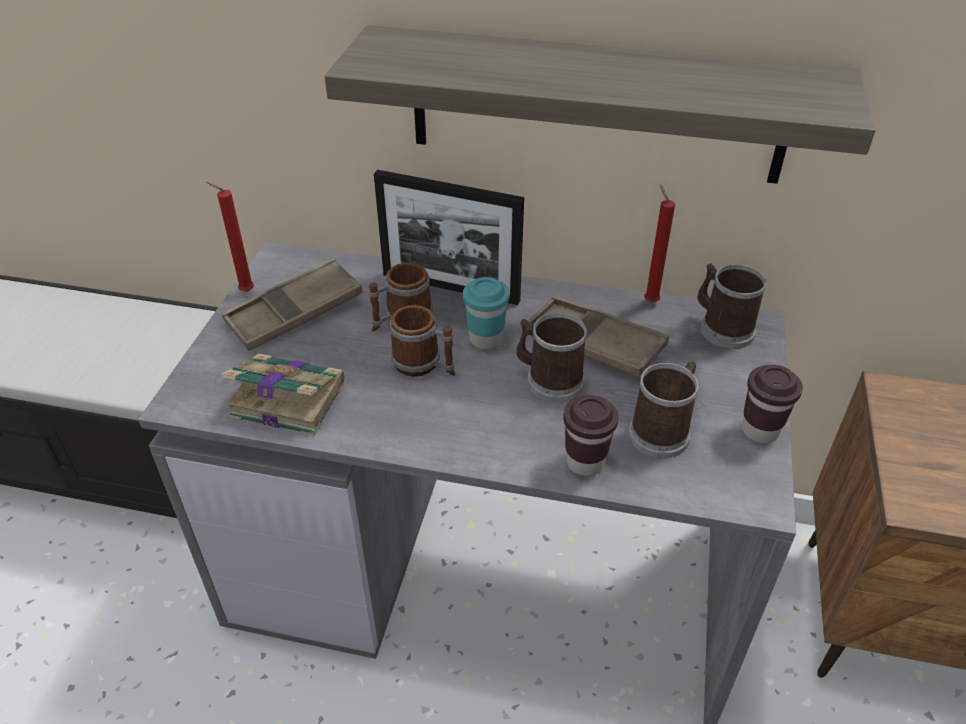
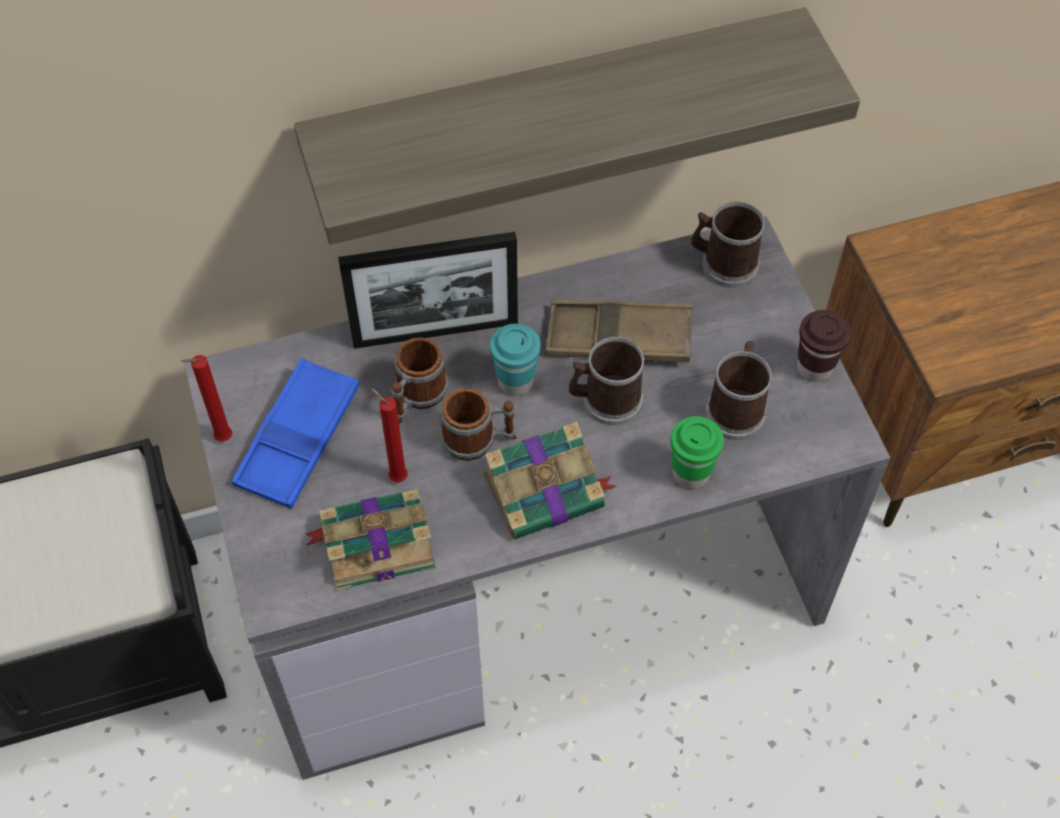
camera: 30 degrees left, 15 degrees up
brown tray [222,258,363,351] -> blue tray [232,358,360,509]
brown cup [563,395,619,476] -> green cup [671,416,724,489]
red candle [644,185,675,303] -> red candle moved to [371,388,408,483]
none -> book [483,422,617,539]

